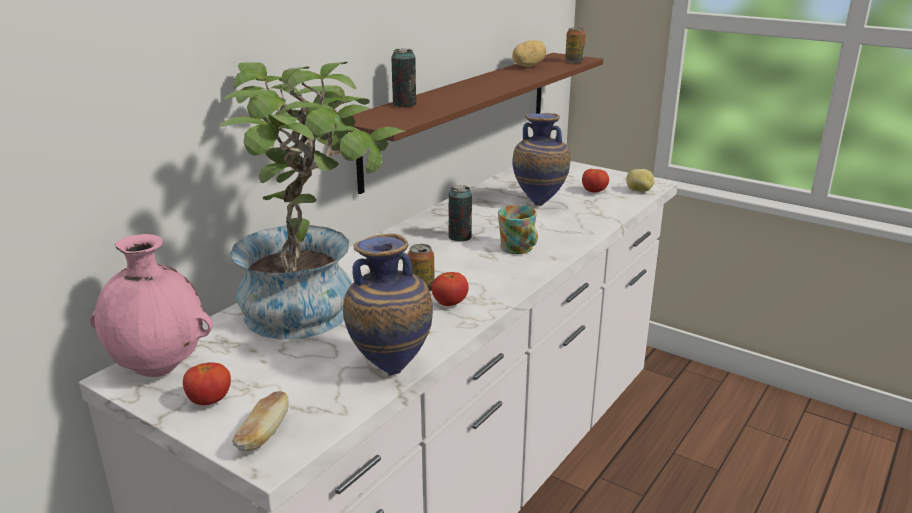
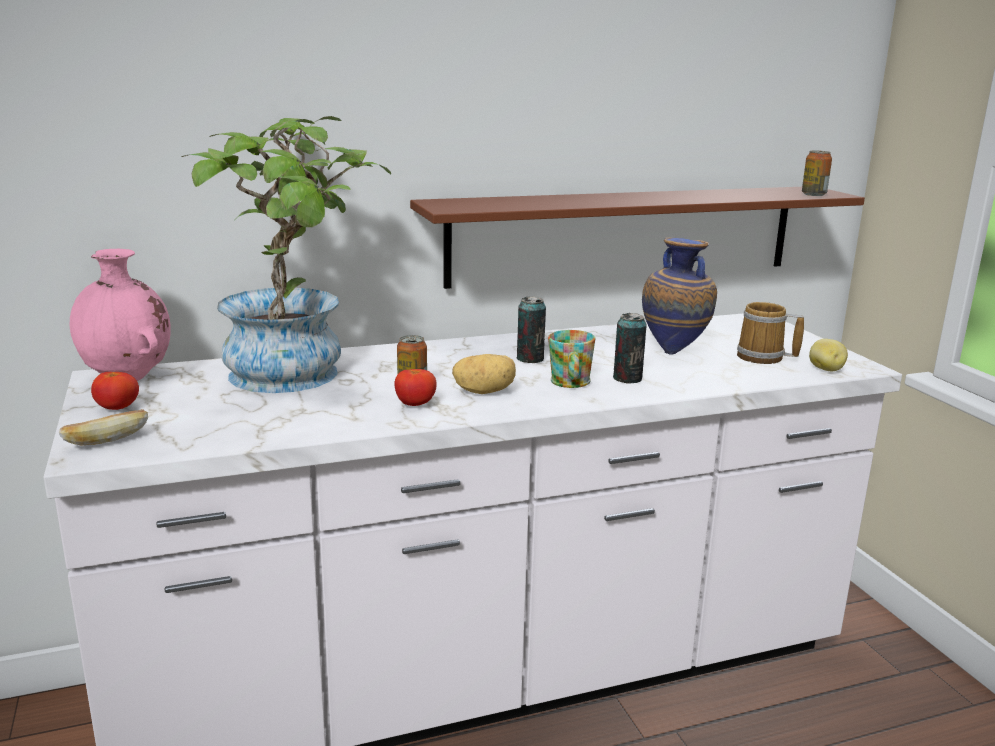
camera: 35 degrees right, 5 degrees down
vase [343,234,433,376] -> none
can [391,48,416,107] -> can moved to [613,313,647,384]
potato [512,41,546,67] -> potato moved to [452,354,516,394]
tomato [582,169,609,193] -> mug [737,302,804,364]

